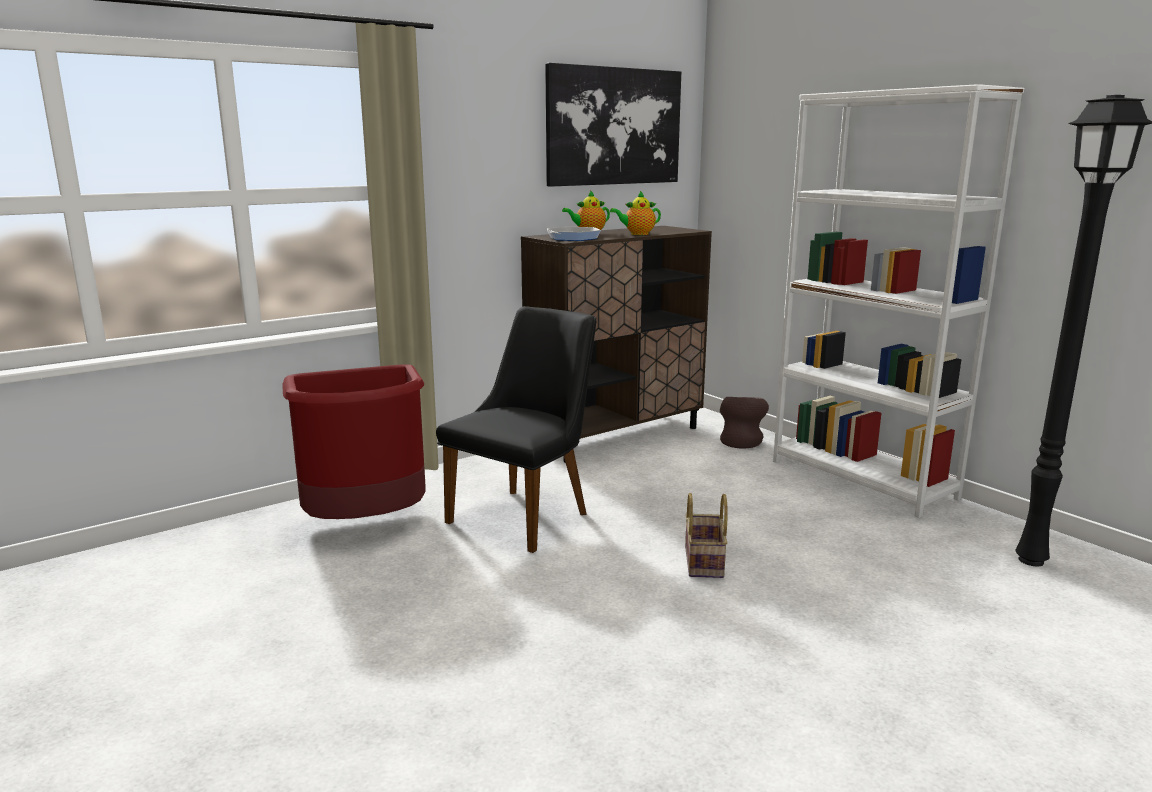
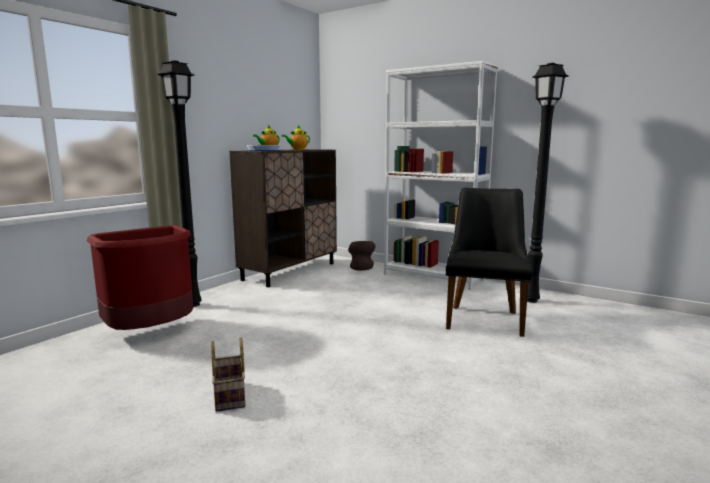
camera: 20 degrees left, 5 degrees down
black chair [436,306,596,553] -> black chair moved to [445,187,533,337]
picture [545,63,681,187] -> none
basket [685,493,728,578] -> basket moved to [211,337,245,411]
none -> black floor lamp [157,60,202,307]

